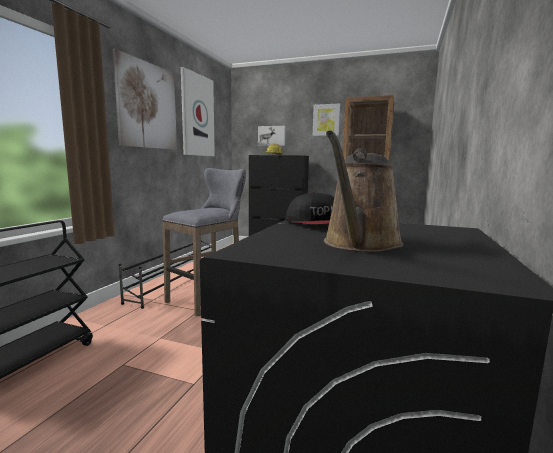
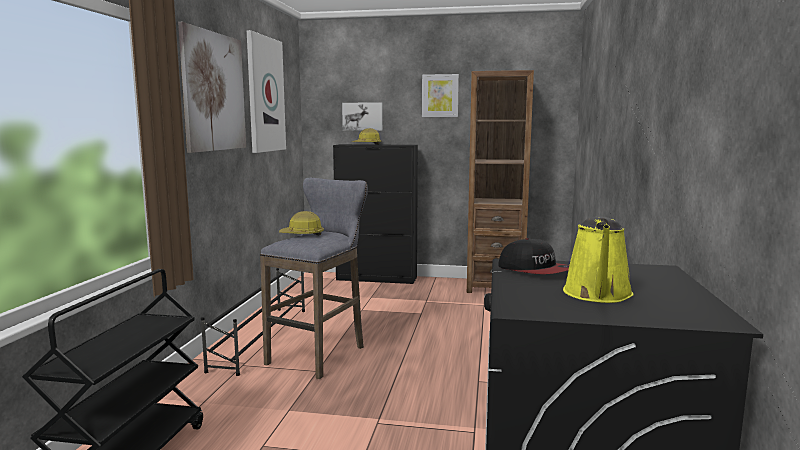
camera: 10 degrees left, 0 degrees up
brown watering can [324,130,404,252] -> yellow watering can [563,217,634,303]
none -> hard hat [279,211,324,236]

